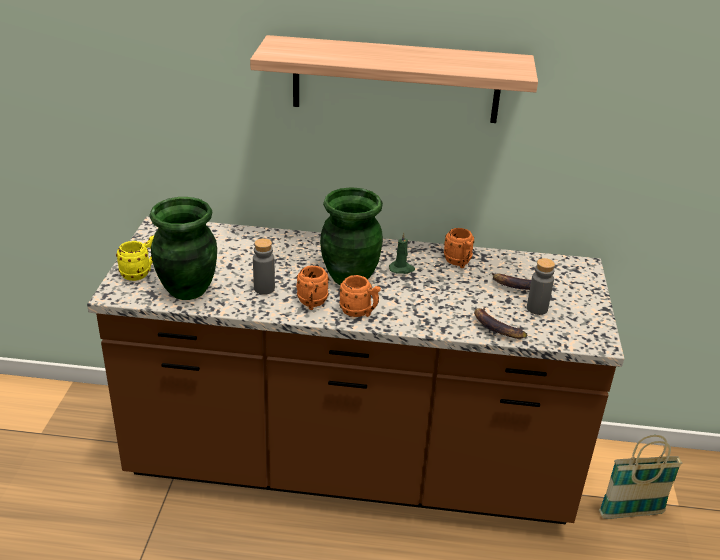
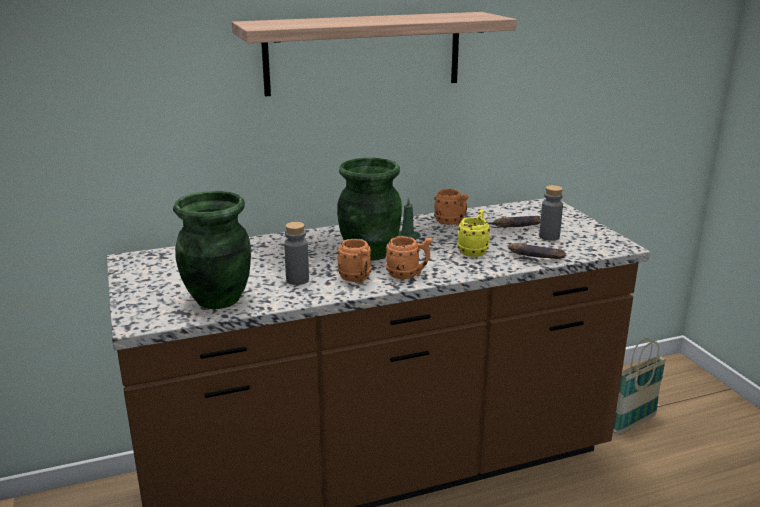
camera: 25 degrees left, 10 degrees down
yellow mug [116,236,154,281] -> yellow mug moved to [457,209,490,257]

